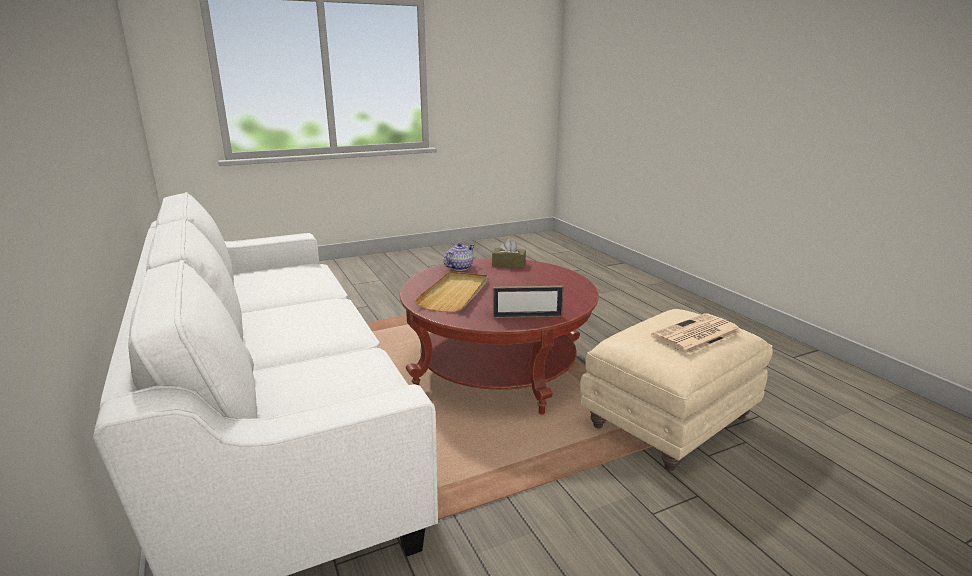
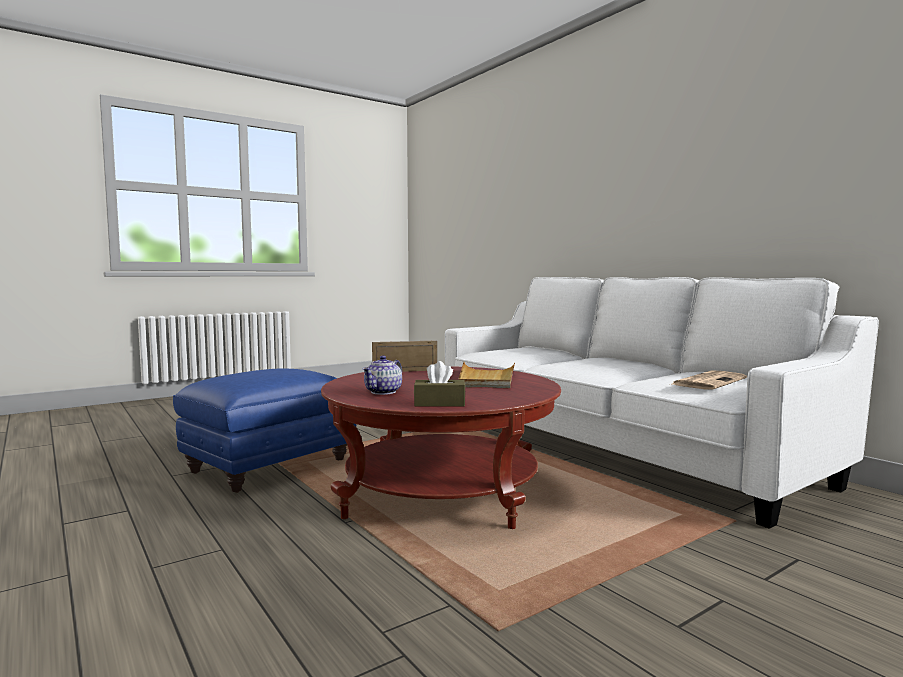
camera: 170 degrees right, 15 degrees down
teapot [444,243,475,271] -> teapot moved to [362,355,402,395]
beige ottoman [580,309,773,471] -> blue ottoman [173,368,356,493]
newspaper [651,313,742,354] -> newspaper moved to [669,370,747,390]

